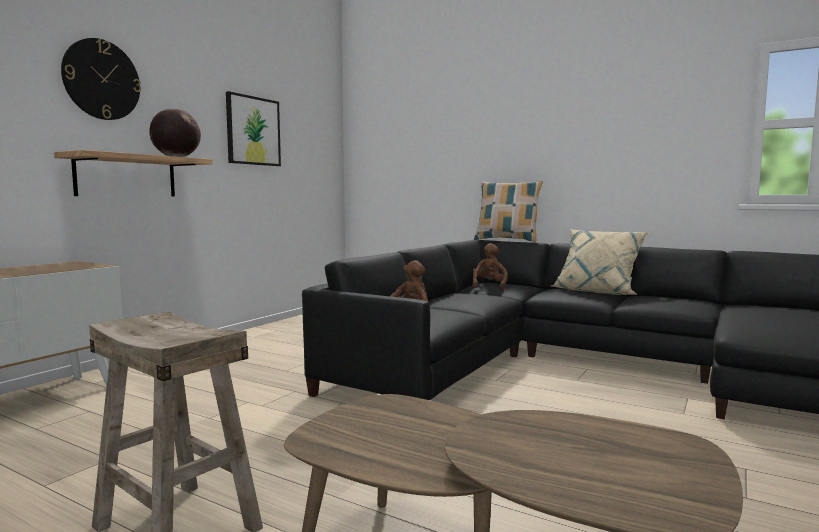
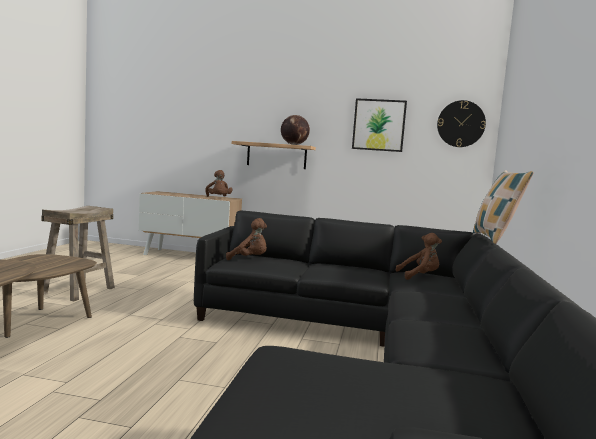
camera: 70 degrees right, 0 degrees up
wall clock [61,38,141,120] -> wall clock moved to [437,100,486,147]
beige pillow [552,229,649,295] -> none
none -> brown plush toy [205,170,233,197]

